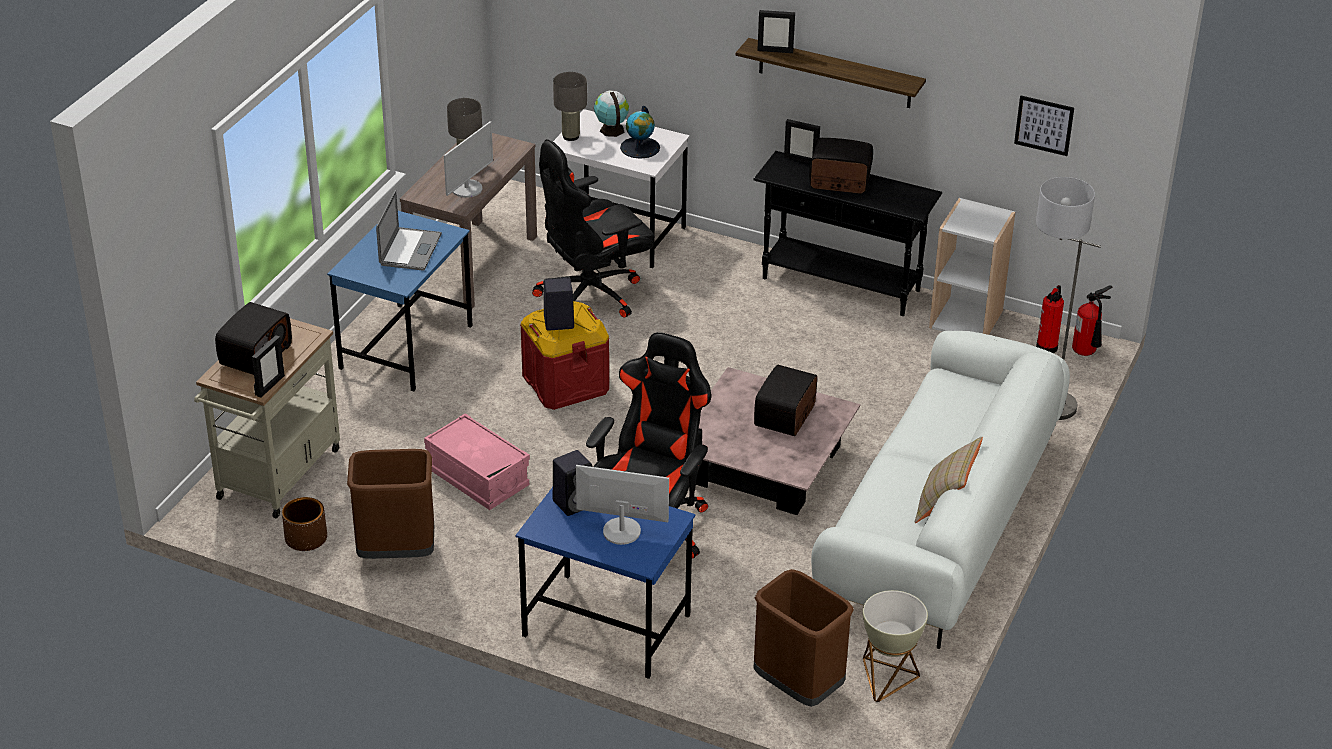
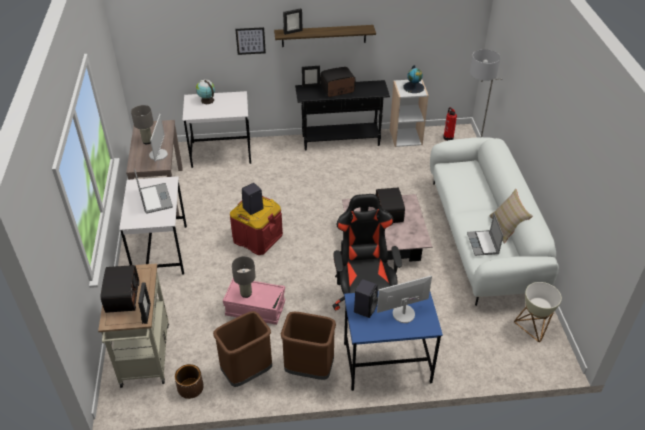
camera: 30 degrees left, 5 degrees up
blue desk [327,211,473,391] -> white desk [119,176,187,275]
black office chair [532,139,655,318] -> none
grey table lamp [553,72,587,141] -> grey table lamp moved to [232,256,255,298]
globe [620,106,660,159] -> globe moved to [403,65,424,93]
brown trash can [754,569,854,707] -> brown trash can moved to [281,312,336,380]
picture [1014,96,1074,156] -> picture moved to [235,27,266,55]
fire extinguisher [1072,285,1112,356] -> none
none -> laptop [467,213,503,256]

